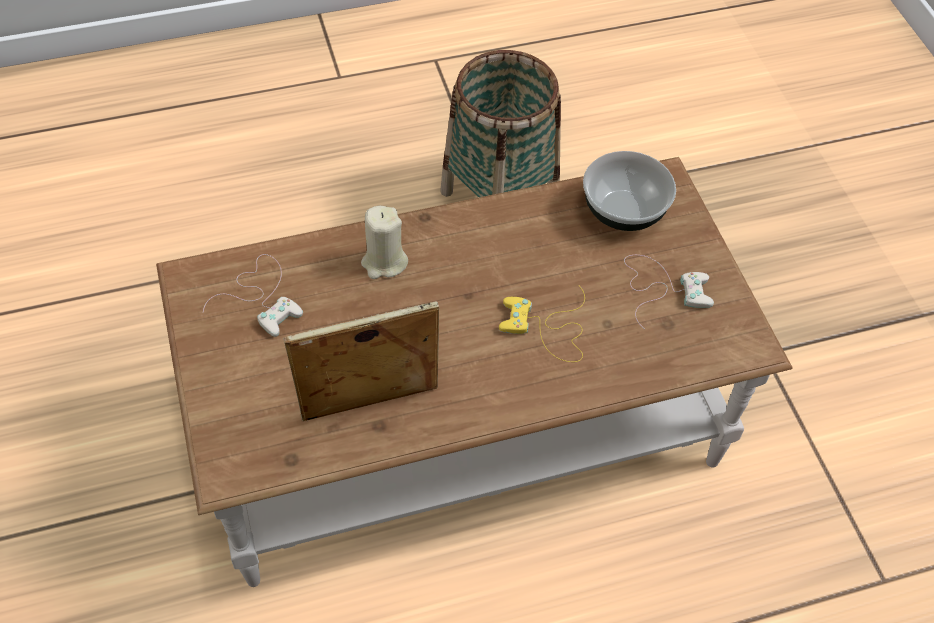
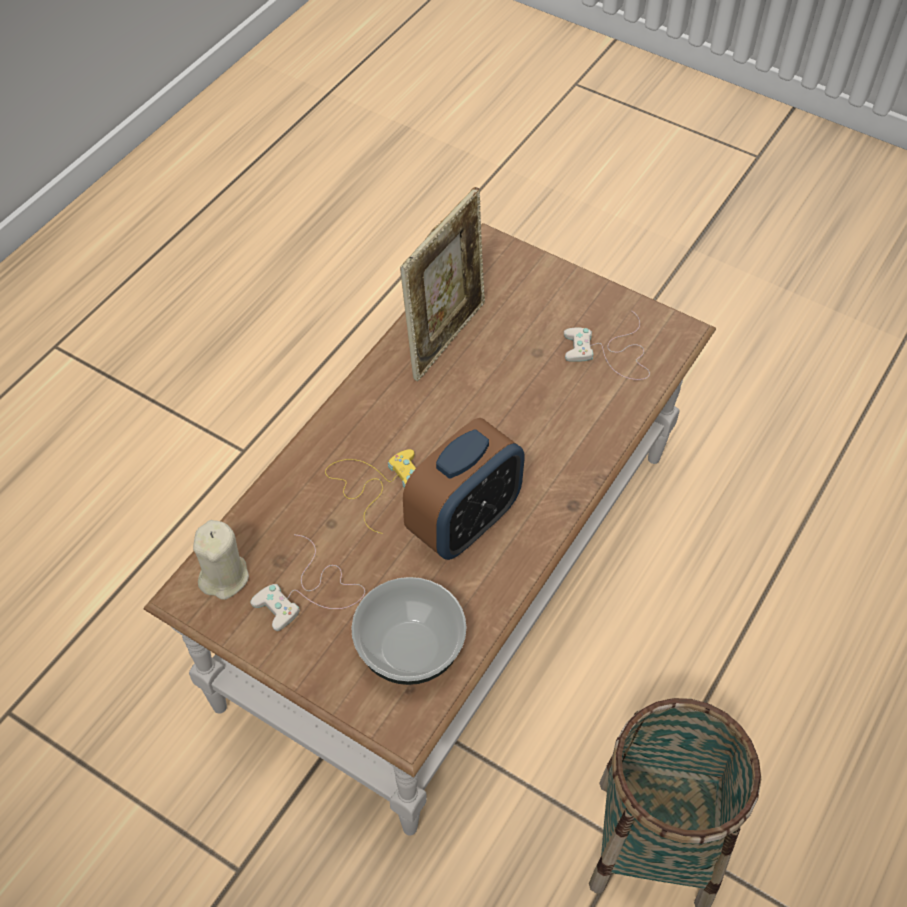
camera: 140 degrees right, 0 degrees up
beige candle [361,206,408,279] -> beige candle moved to [193,520,249,600]
none -> alarm clock [403,418,524,560]

